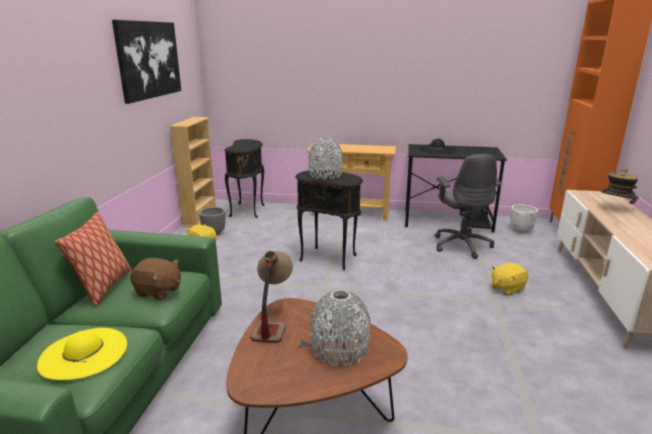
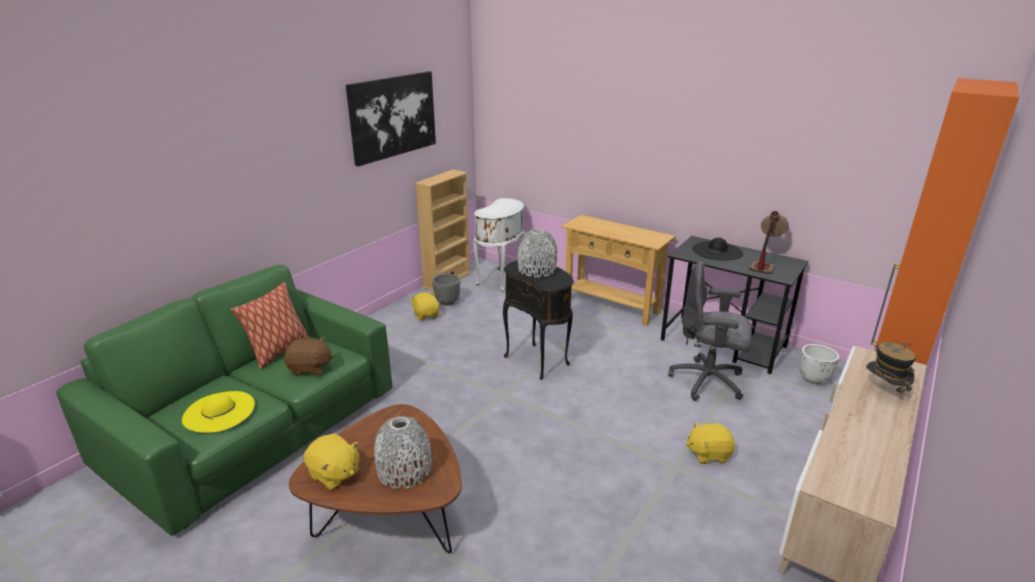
camera: 25 degrees right, 5 degrees up
brown plush toy [130,258,181,301] -> brown plush toy turned 45 degrees counterclockwise [284,337,334,376]
black side table [225,139,264,218] -> white side table [473,198,525,292]
table lamp [250,251,293,343] -> table lamp moved to [749,211,789,274]
grey office chair [435,154,501,259] -> grey office chair turned 90 degrees clockwise [668,261,752,401]
none -> yellow plush toy [303,433,359,490]

